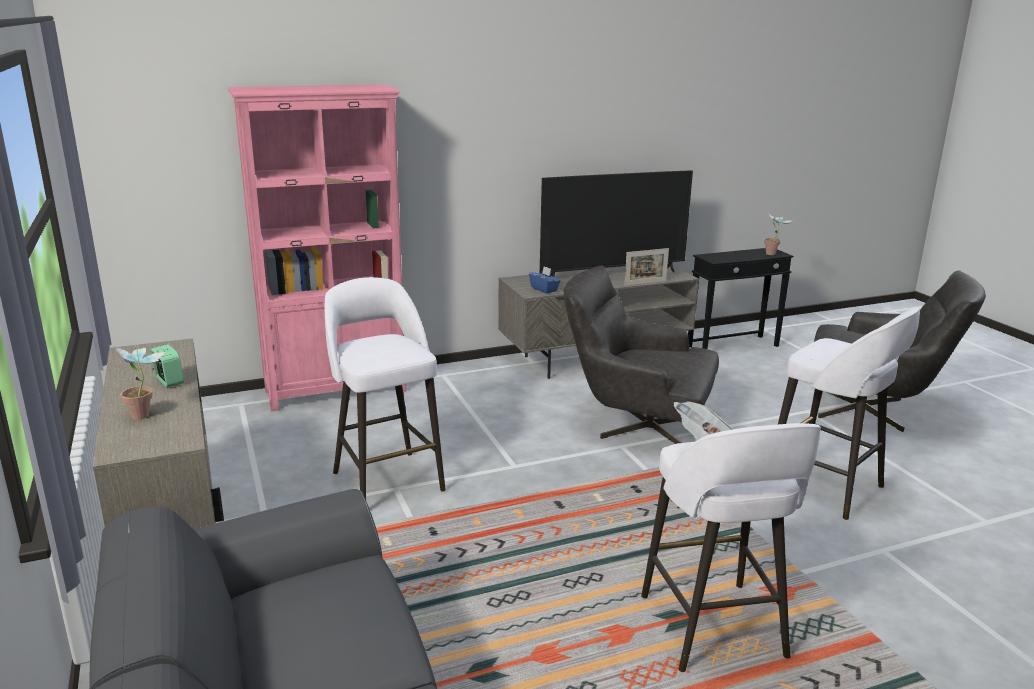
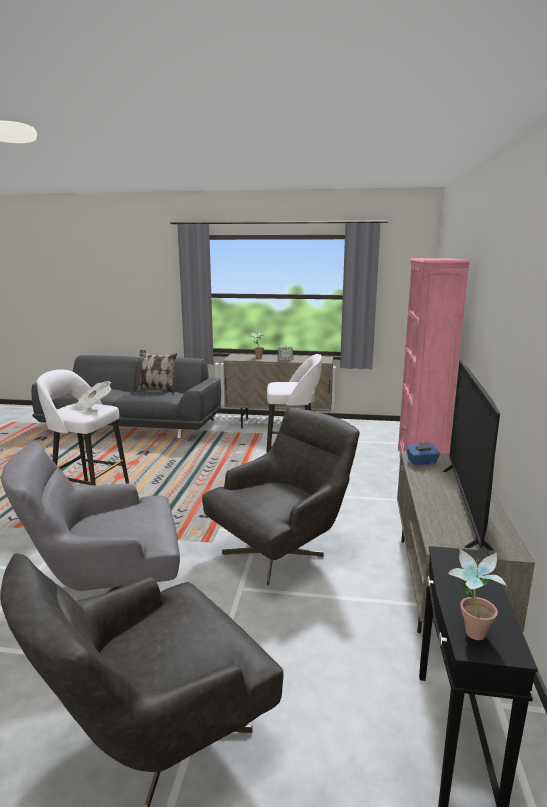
camera: 120 degrees right, 5 degrees down
picture frame [625,248,669,286] -> none
white stool [778,307,920,520] -> grey armchair [1,442,180,593]
none -> pillow [137,350,177,393]

